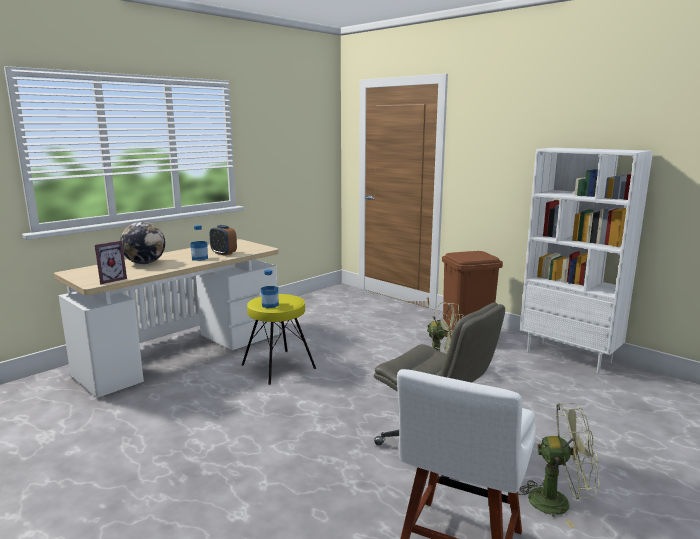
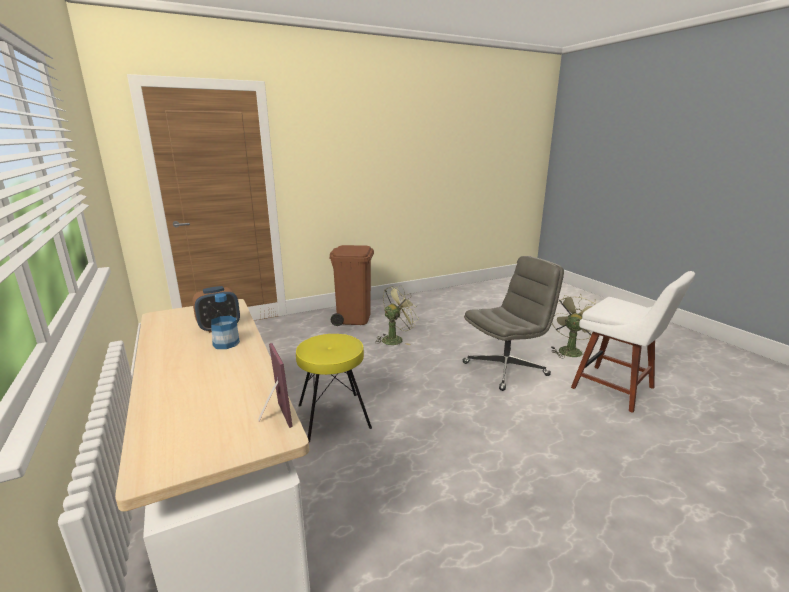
camera: 70 degrees left, 5 degrees up
globe [120,222,165,264] -> none
bottle [261,269,279,308] -> none
white bookcase [520,148,653,374] -> none

